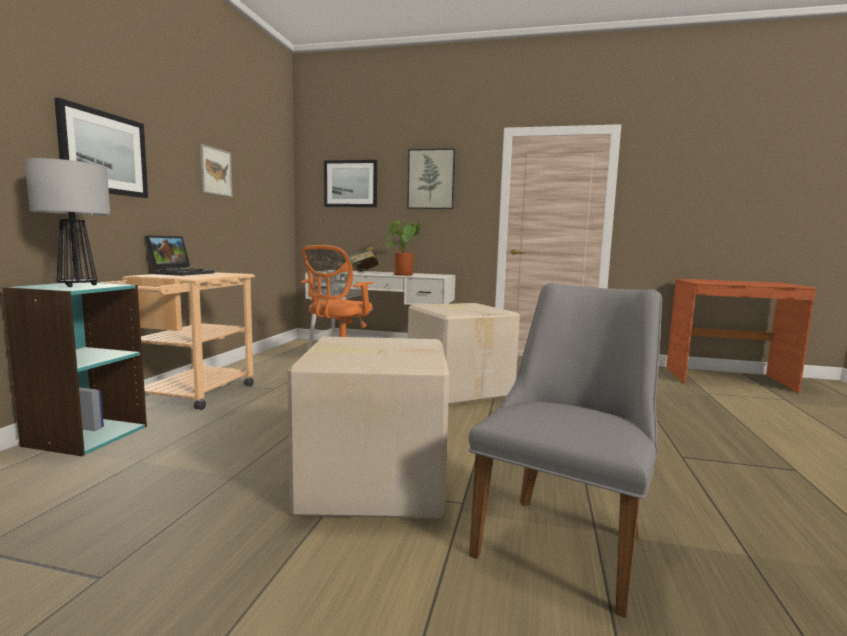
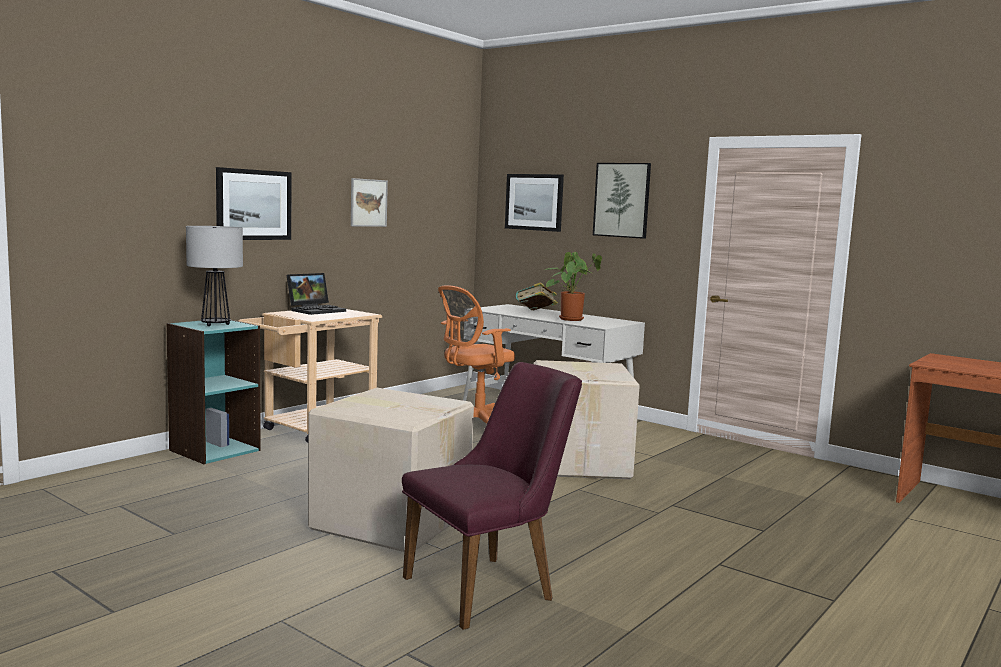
camera: 25 degrees right, 0 degrees up
grey chair [469,283,662,618] -> purple chair [402,362,582,630]

